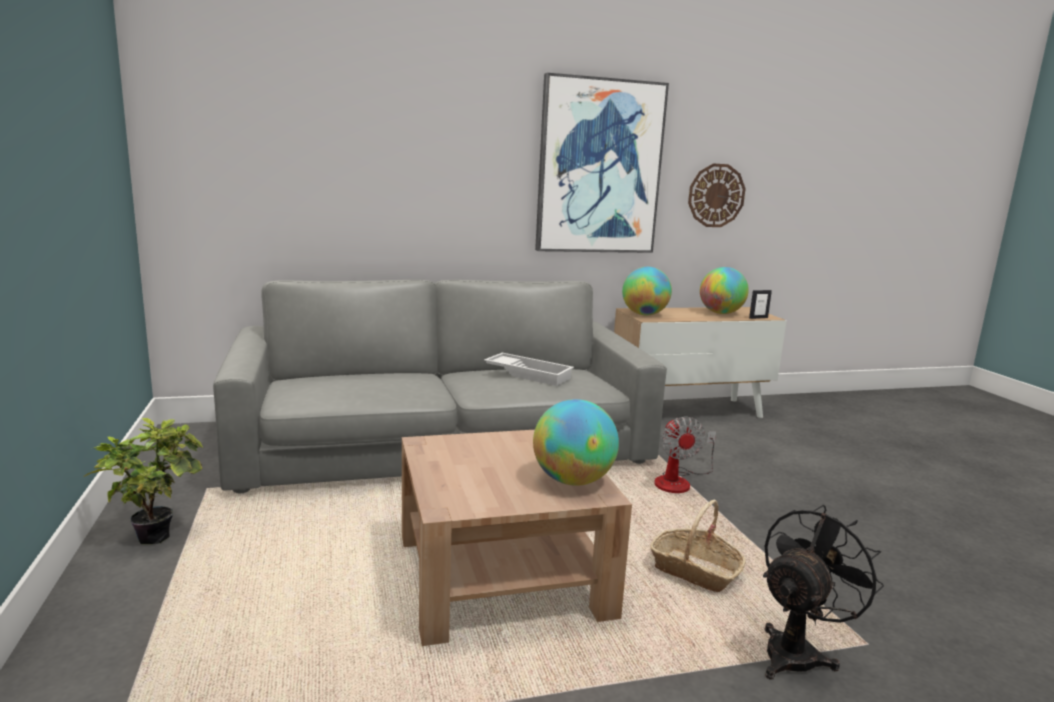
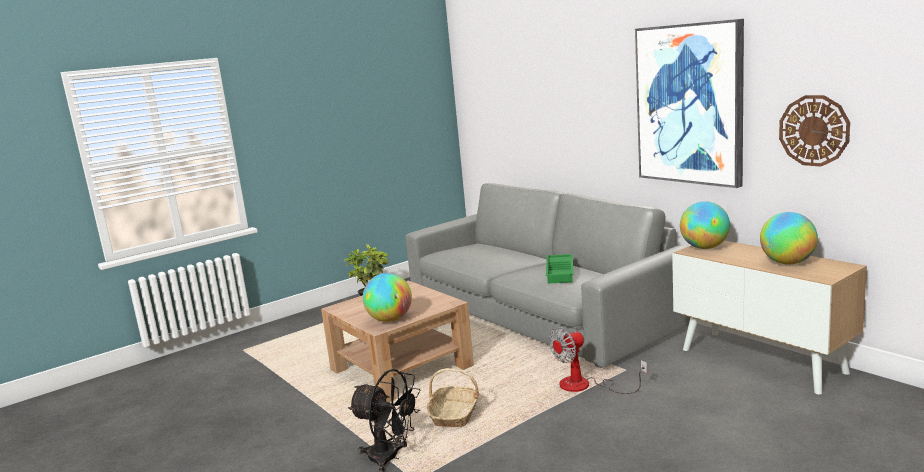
camera: 70 degrees right, 0 degrees up
white tray [484,353,574,386] -> green tray [546,254,574,284]
picture frame [749,290,772,319] -> none

